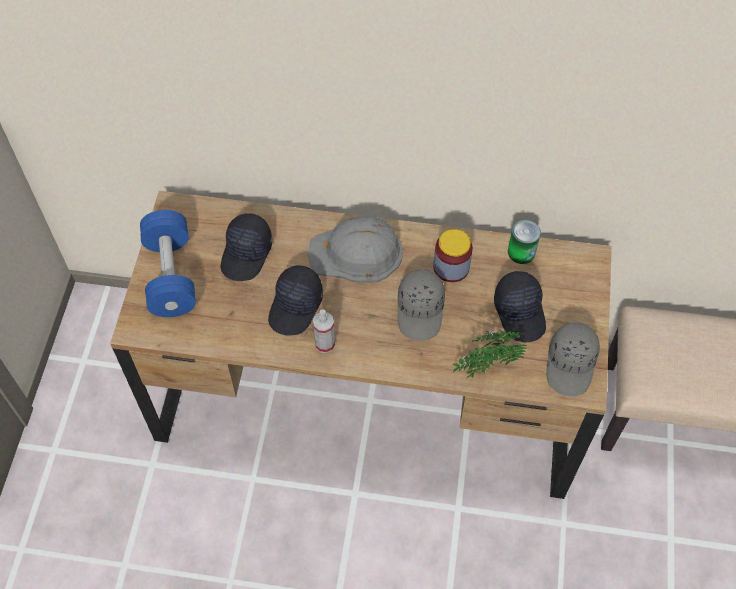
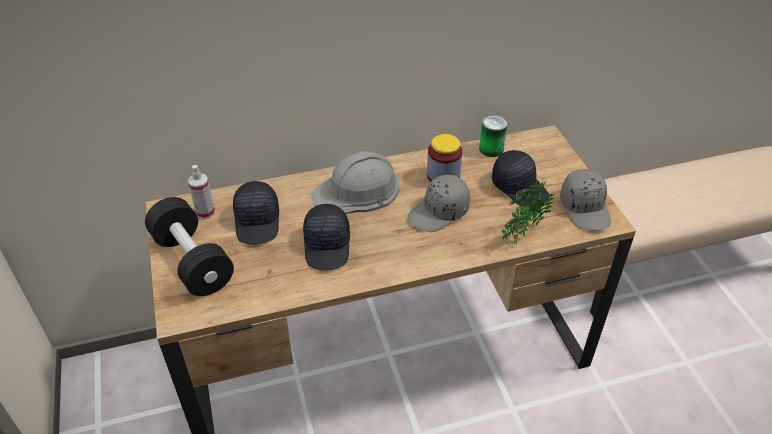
camera: 25 degrees left, 15 degrees down
blue dumbbell [140,210,196,317] -> black dumbbell [145,197,234,296]
spray bottle [313,309,335,353] -> spray bottle moved to [188,165,215,219]
grey cap [398,269,445,341] -> grey cap turned 75 degrees clockwise [408,175,470,232]

